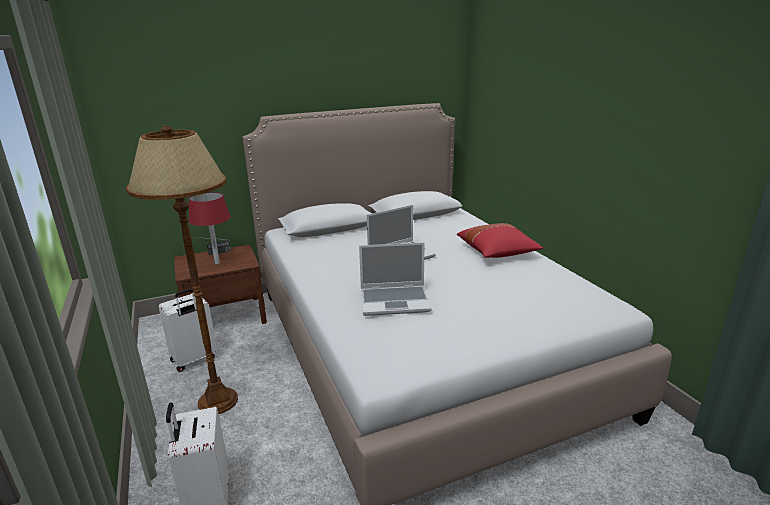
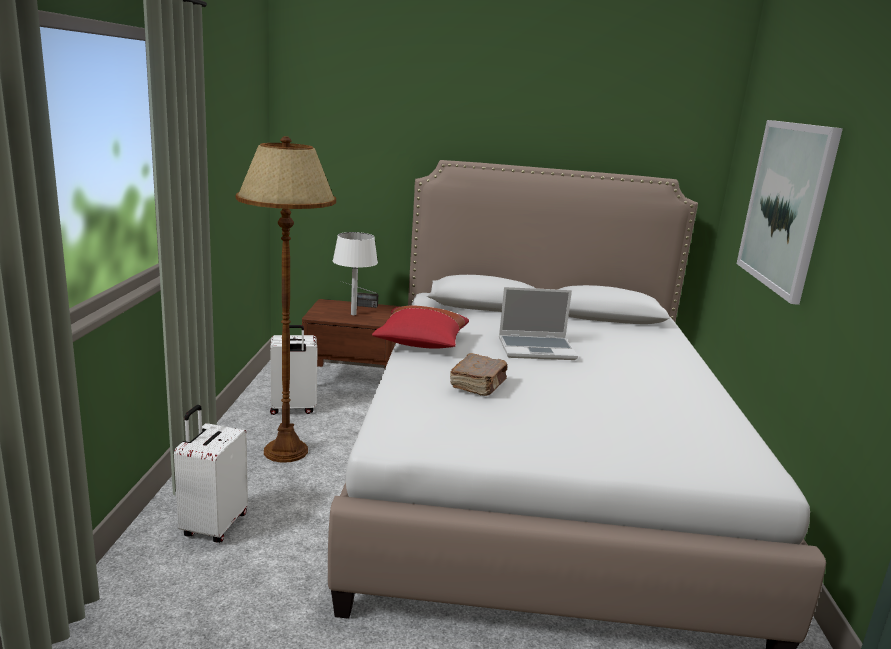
camera: 25 degrees right, 5 degrees down
red table lamp [189,192,230,264] -> white table lamp [333,232,378,315]
laptop [359,242,431,316] -> brown book [450,353,507,396]
red pillow [457,223,543,258] -> red pillow moved to [372,305,469,349]
none -> picture [737,120,843,305]

